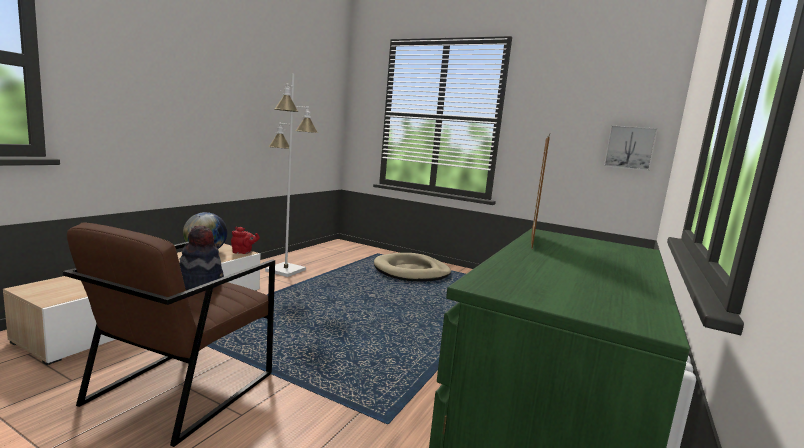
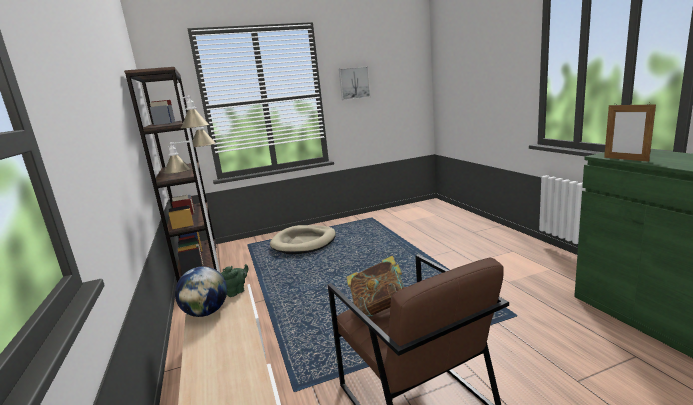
camera: 45 degrees left, 5 degrees up
hat [179,225,224,290] -> book [346,256,406,318]
red teapot [231,227,260,254] -> green teapot [221,264,249,297]
picture [604,125,658,171] -> picture moved to [339,66,371,100]
none -> brown bookcase [124,67,217,282]

